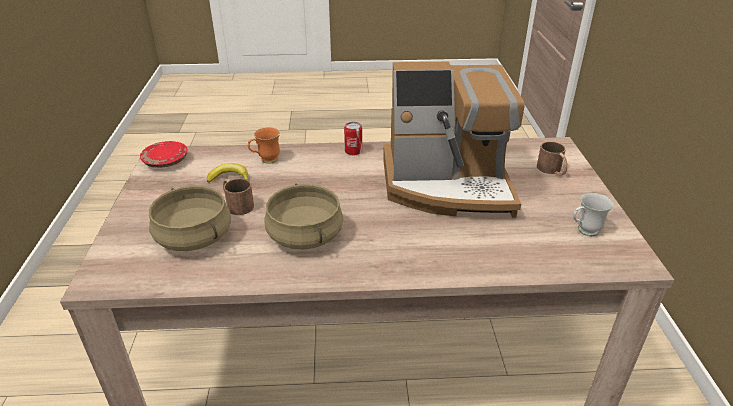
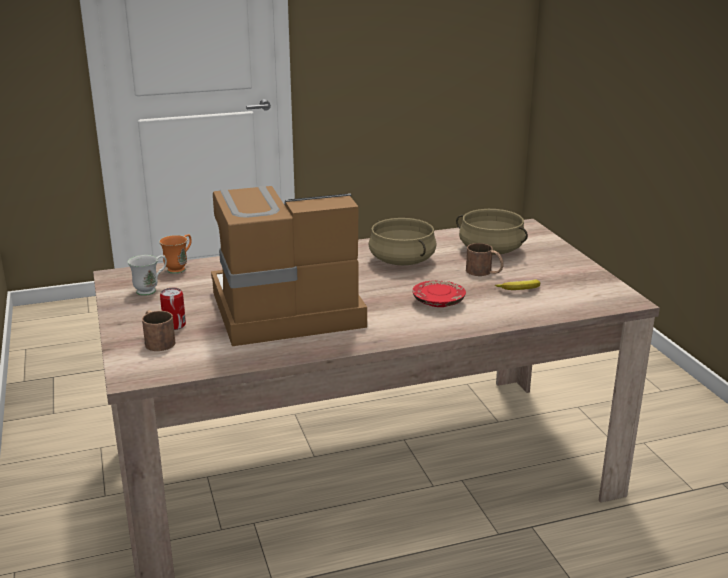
camera: 165 degrees right, 10 degrees down
red plate [140,141,188,168] -> red plate moved to [413,280,466,307]
orange mug [248,127,280,164] -> orange mug moved to [159,234,192,274]
can [344,122,362,155] -> can moved to [160,288,186,330]

